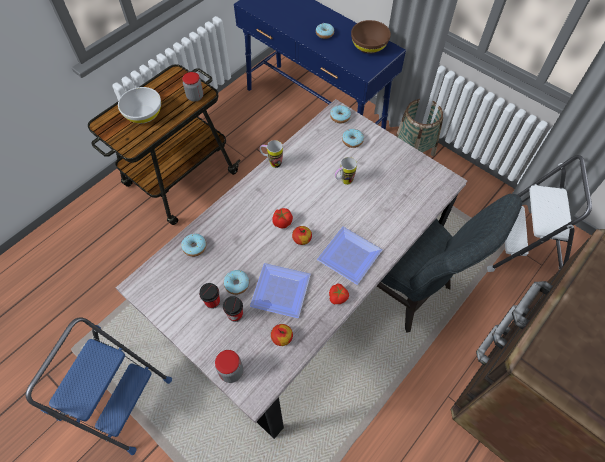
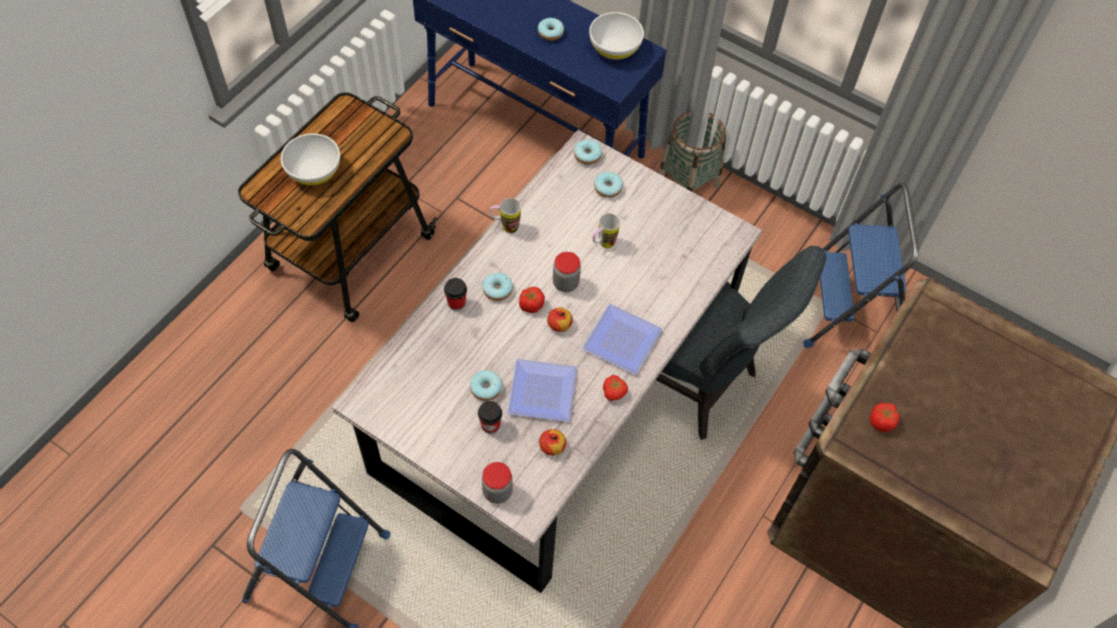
camera: 10 degrees left, 0 degrees up
donut [181,234,206,257] -> donut moved to [482,272,513,301]
jar [182,72,204,102] -> jar moved to [553,252,581,292]
cup [199,283,220,309] -> cup moved to [444,278,467,311]
brown bowl [351,20,391,54] -> white bowl [589,12,644,60]
white step ladder [487,155,592,272] -> blue step ladder [803,183,919,348]
none -> tomato [870,403,899,432]

